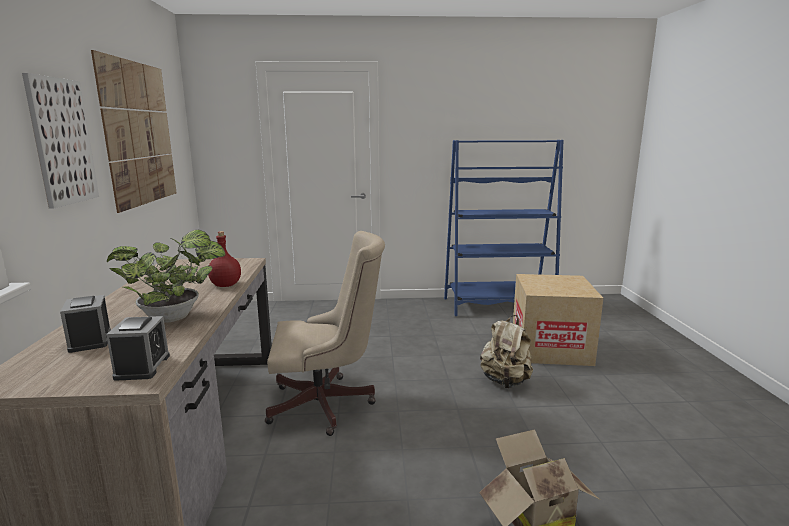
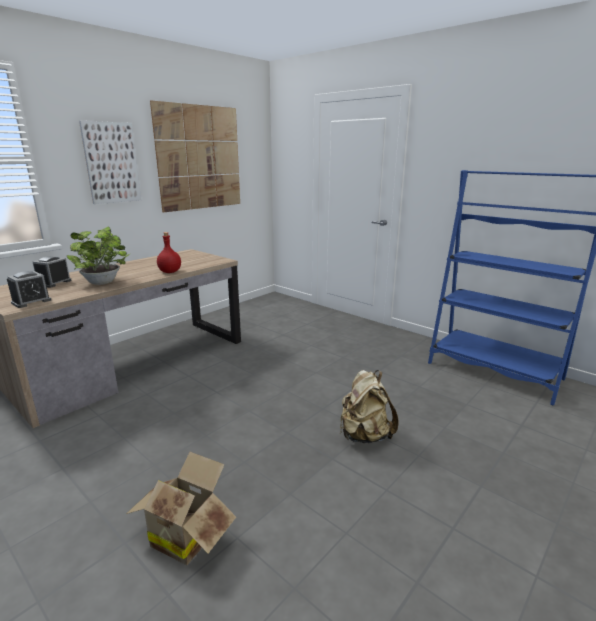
camera: 45 degrees right, 5 degrees up
beige office chair [265,231,385,436] -> none
cardboard box [513,274,604,366] -> none

